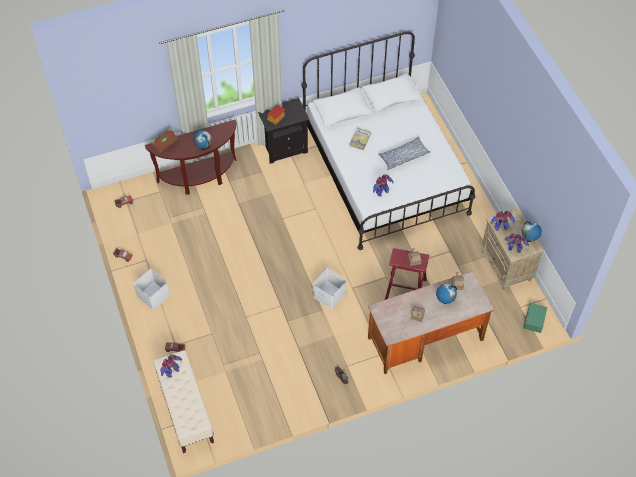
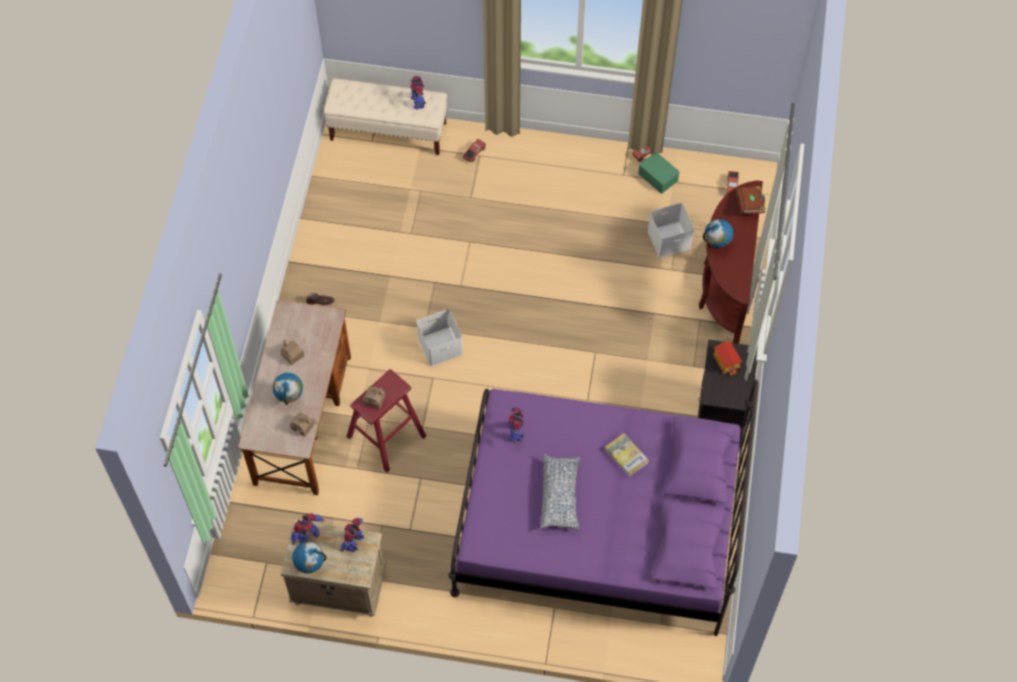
camera: 120 degrees right, 5 degrees up
white storage box [134,269,170,310] -> white storage box moved to [648,203,694,258]
white bed [301,31,475,250] -> purple bed [449,380,759,636]
green storage box [524,303,547,333] -> green storage box moved to [638,152,679,194]

